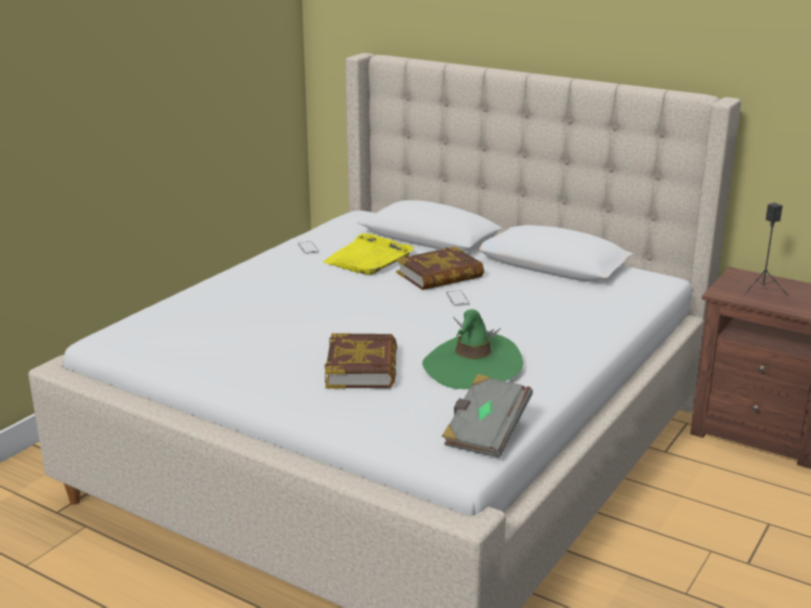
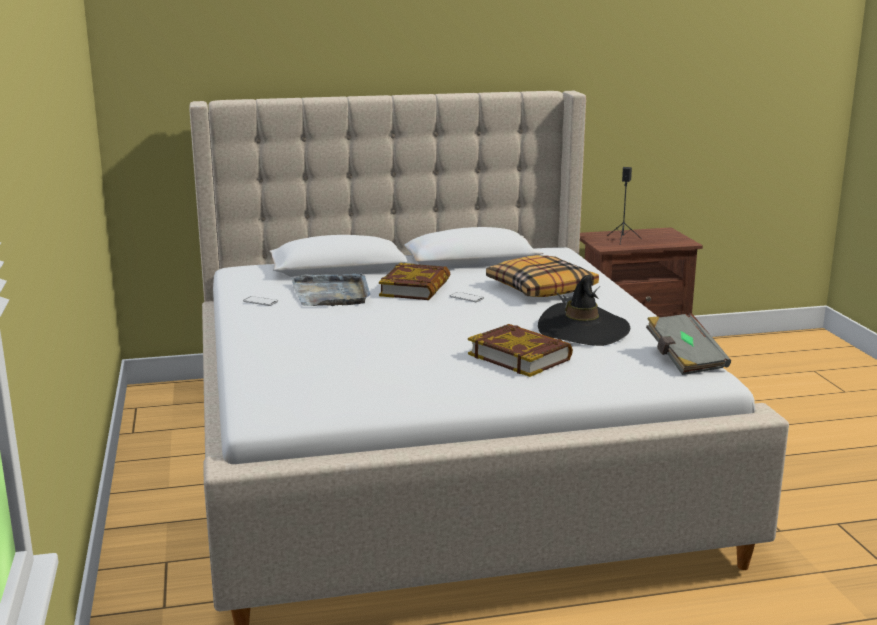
camera: 45 degrees left, 5 degrees down
yellow tray [322,233,414,275] -> grey tray [291,273,370,306]
green hat [422,309,523,389] -> black hat [538,275,630,346]
none -> pillow [486,255,599,297]

